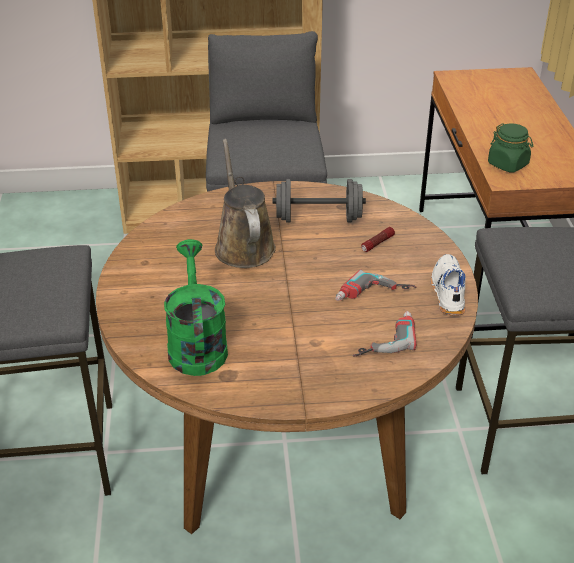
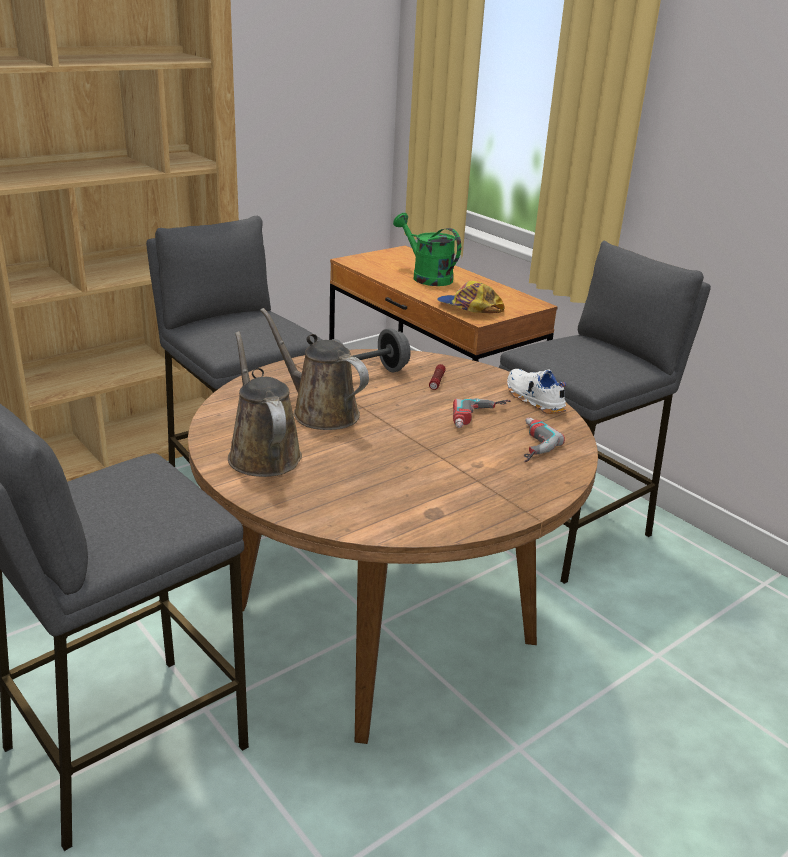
camera: 35 degrees left, 10 degrees down
green watering can [164,239,228,376] -> green watering can moved to [393,213,461,286]
green jar [488,123,533,173] -> cap [437,281,505,313]
none -> brown watering can [228,332,302,477]

